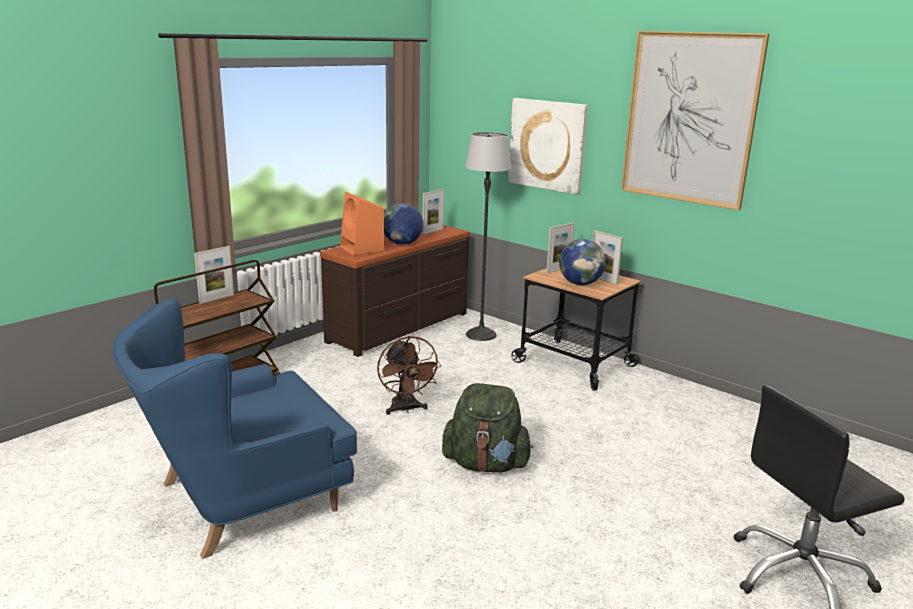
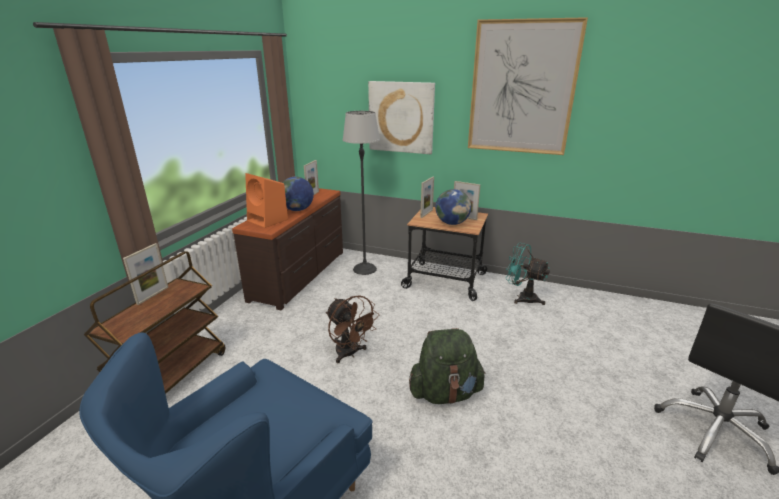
camera: 20 degrees left, 5 degrees up
none -> turquoise fan [506,242,550,305]

